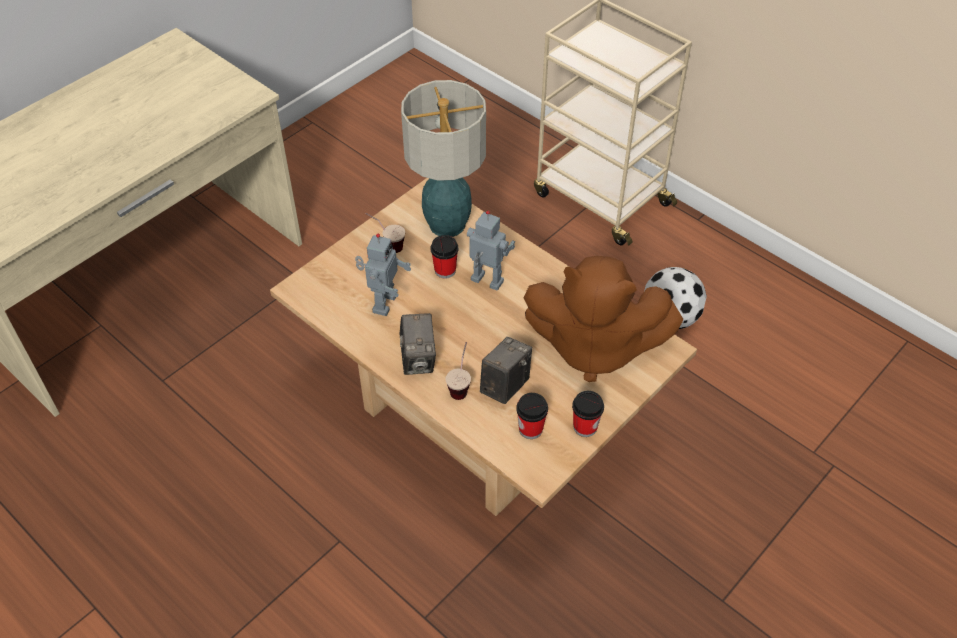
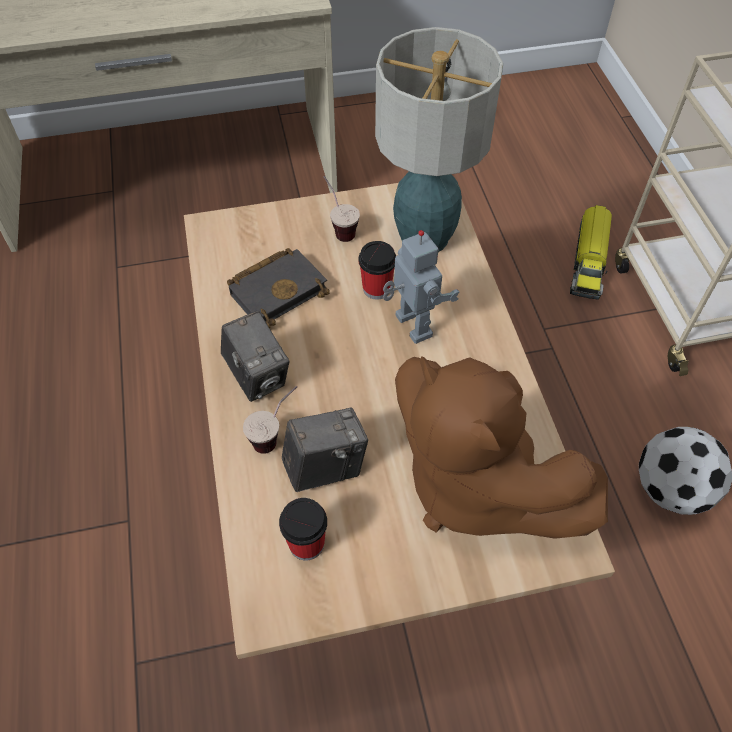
camera: 35 degrees right, 5 degrees up
toy robot [355,234,411,316] -> black book [227,248,330,328]
camera [399,313,436,375] -> camera turned 60 degrees counterclockwise [221,311,289,402]
cup [572,391,604,437] -> none
none -> toy truck [570,205,612,300]

